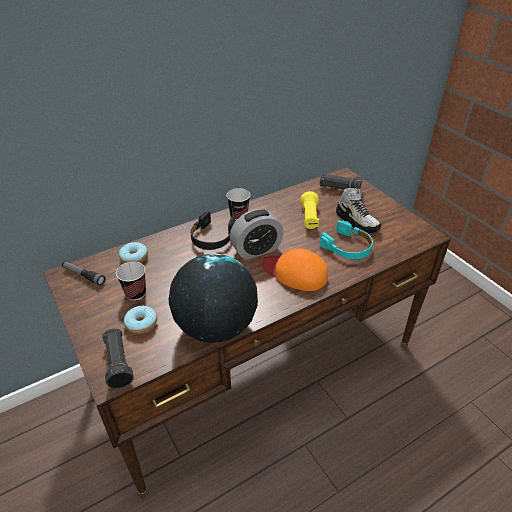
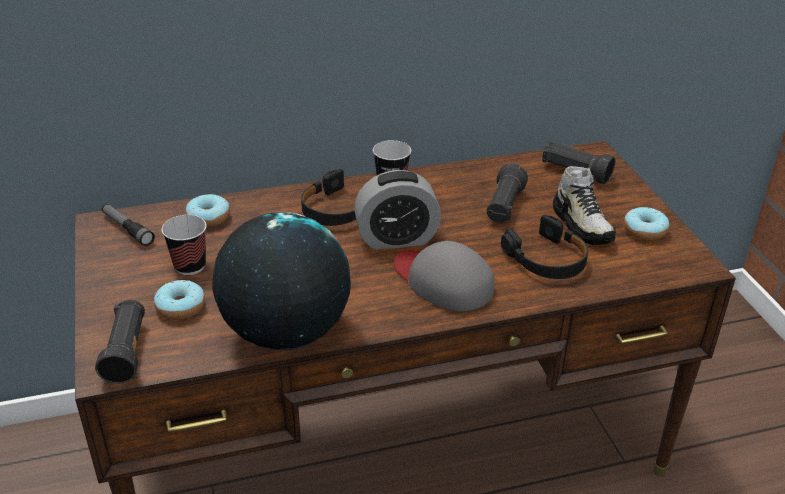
camera: 15 degrees right, 5 degrees down
orange cap [262,248,328,291] -> grey cap [394,241,494,312]
yellow flashlight [301,191,319,229] -> black flashlight [487,164,528,223]
turquoise headphones [320,220,373,259] -> black headphones [501,215,588,279]
none -> donut [624,207,669,241]

